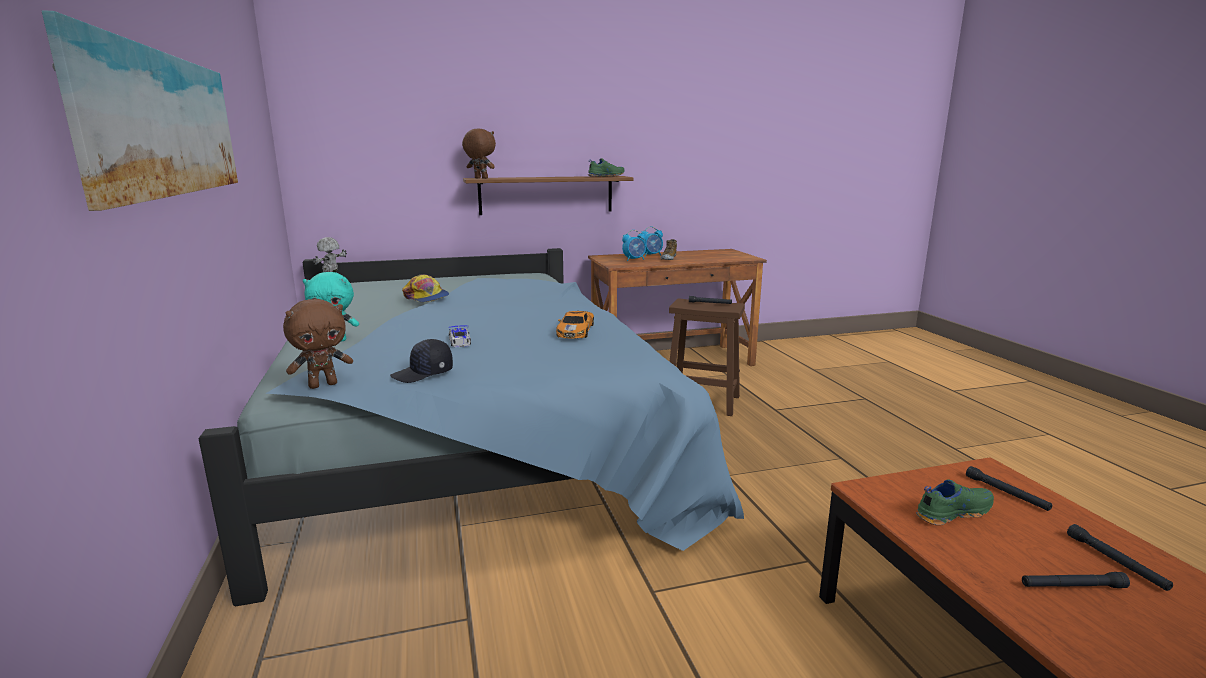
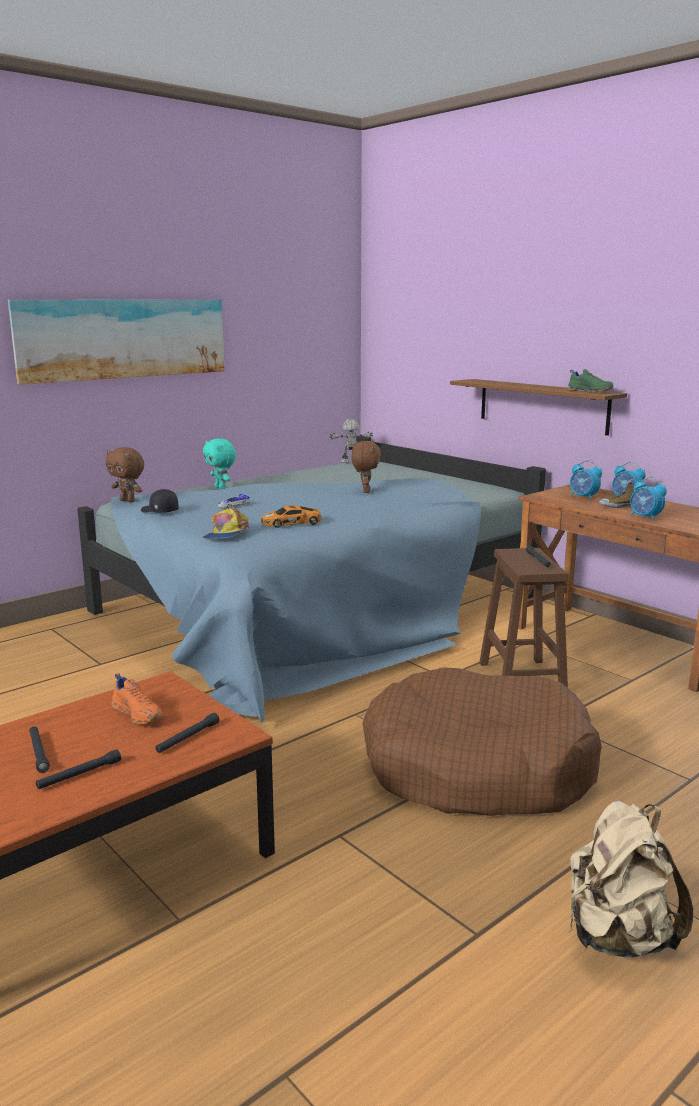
camera: 65 degrees right, 0 degrees up
cap [402,275,449,302] -> cap moved to [202,508,249,539]
brown plush toy [462,129,496,179] -> brown plush toy moved to [352,441,381,493]
green shoe [916,479,994,526] -> orange shoe [111,673,163,725]
none -> brown dog bed [362,668,602,816]
none -> beige backpack [569,801,693,957]
none -> alarm clock [630,477,667,521]

